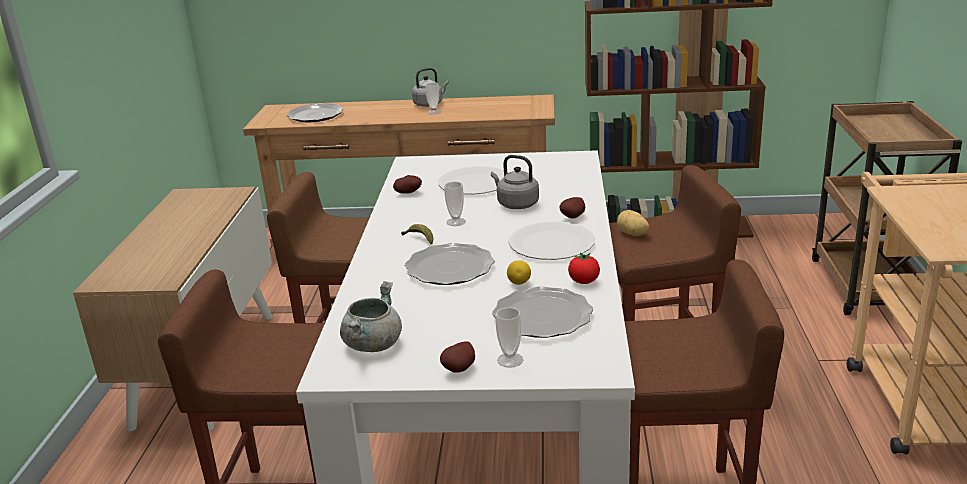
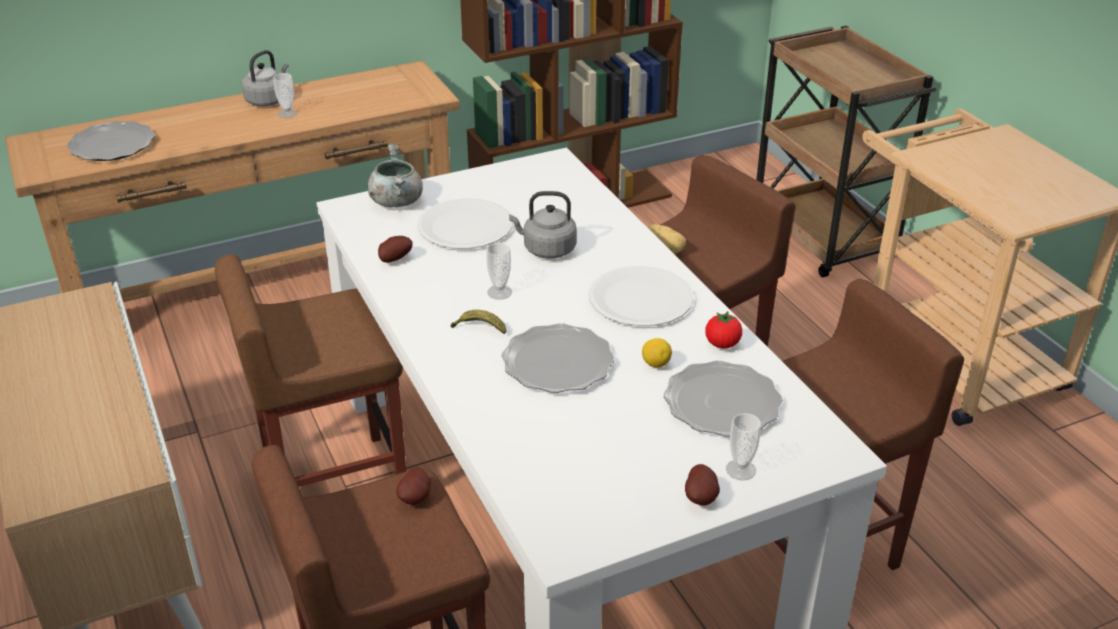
camera: 30 degrees left, 10 degrees up
grey cooking pot [340,281,402,352] -> grey cooking pot moved to [368,145,423,207]
potato [559,197,585,219] -> potato moved to [396,467,431,505]

